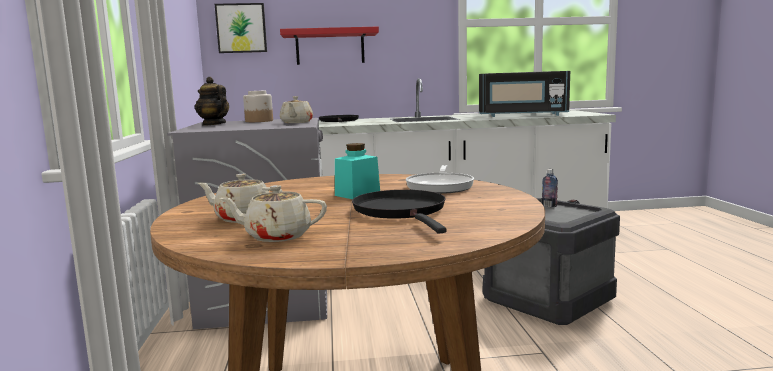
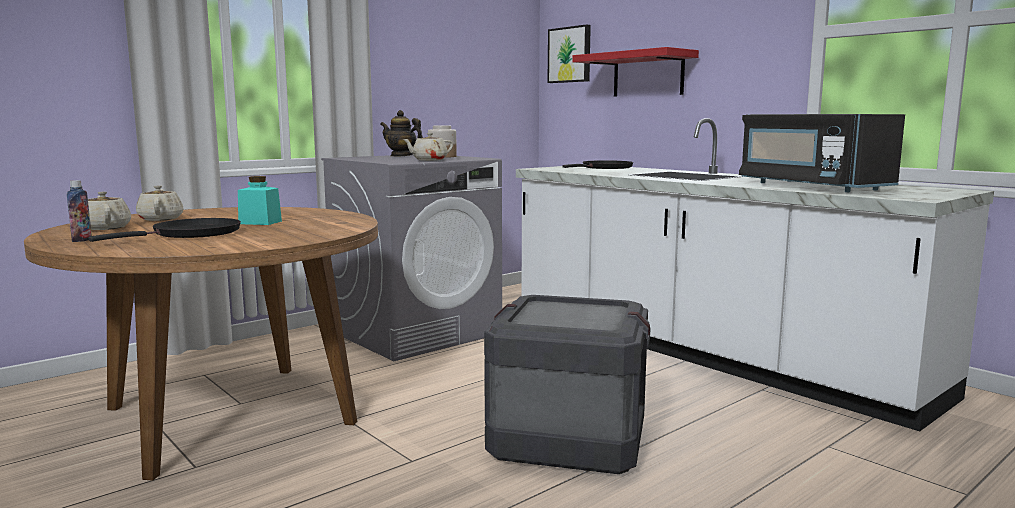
camera: 55 degrees right, 0 degrees up
teapot [195,77,229,126] -> teapot turned 75 degrees counterclockwise [380,110,423,156]
frying pan [406,165,474,194] -> none
bottle [542,169,558,207] -> bottle moved to [67,180,92,242]

